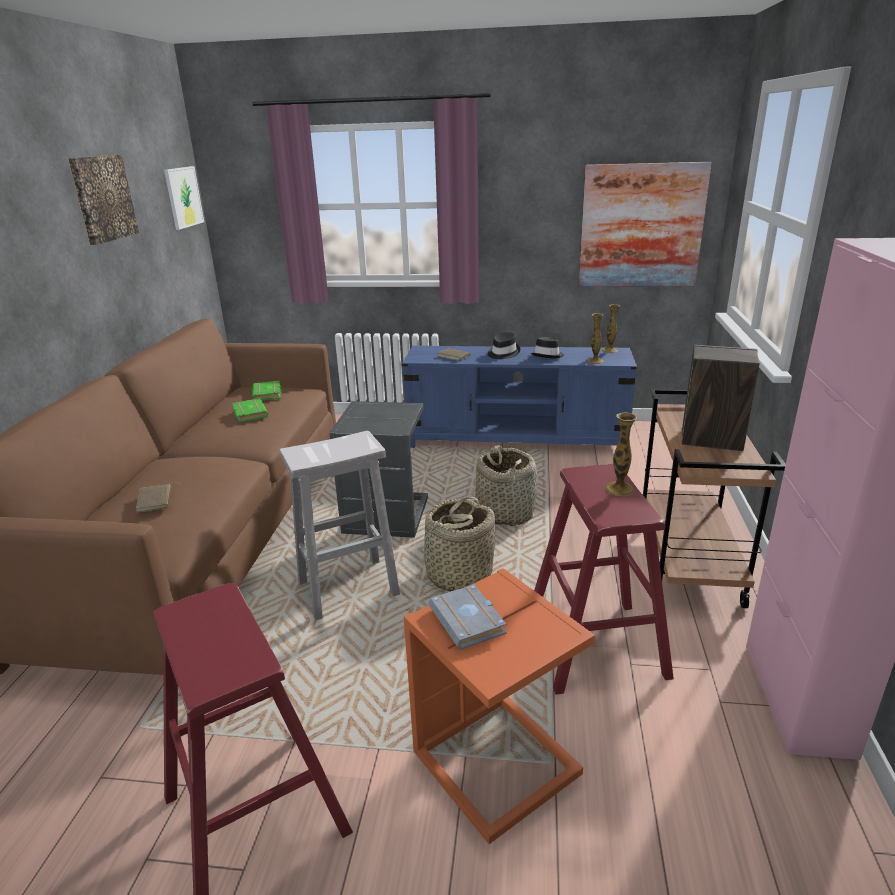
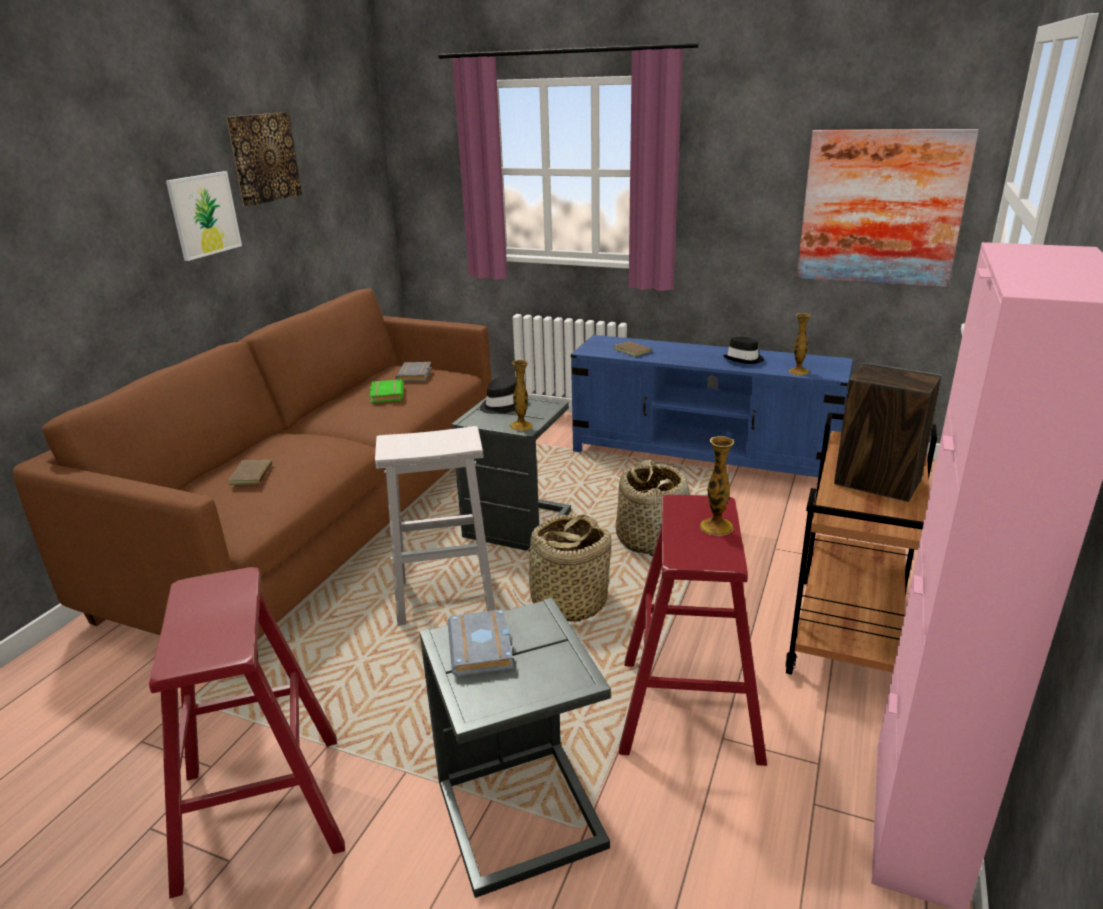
camera: 15 degrees right, 0 degrees up
picture [164,166,204,230] -> picture moved to [166,171,242,261]
green book [252,381,281,401] -> grey book [395,362,432,382]
orange side table [404,568,595,844] -> grey side table [420,598,611,898]
black hat [488,332,520,359] -> black hat moved to [480,375,517,414]
vase [602,304,620,353] -> vase moved to [509,360,533,431]

